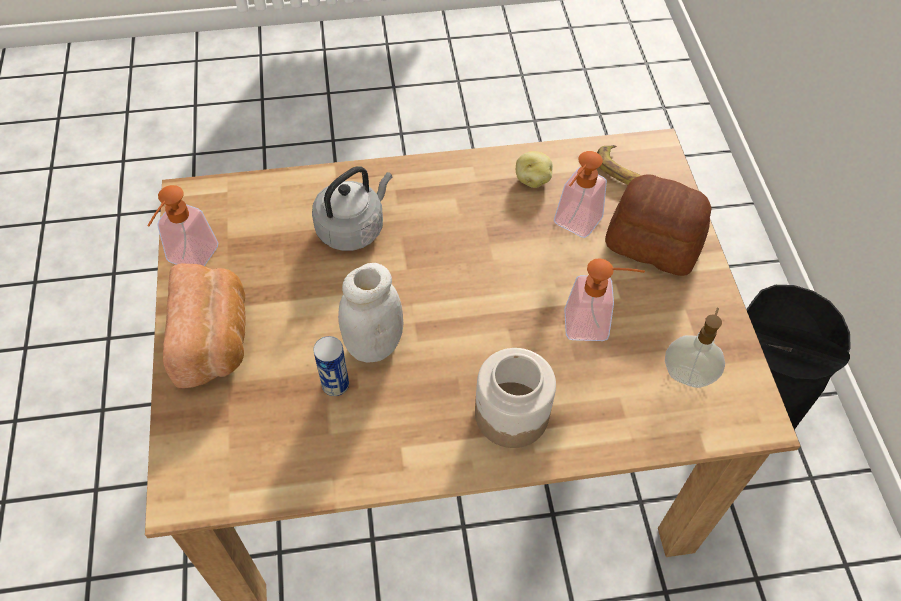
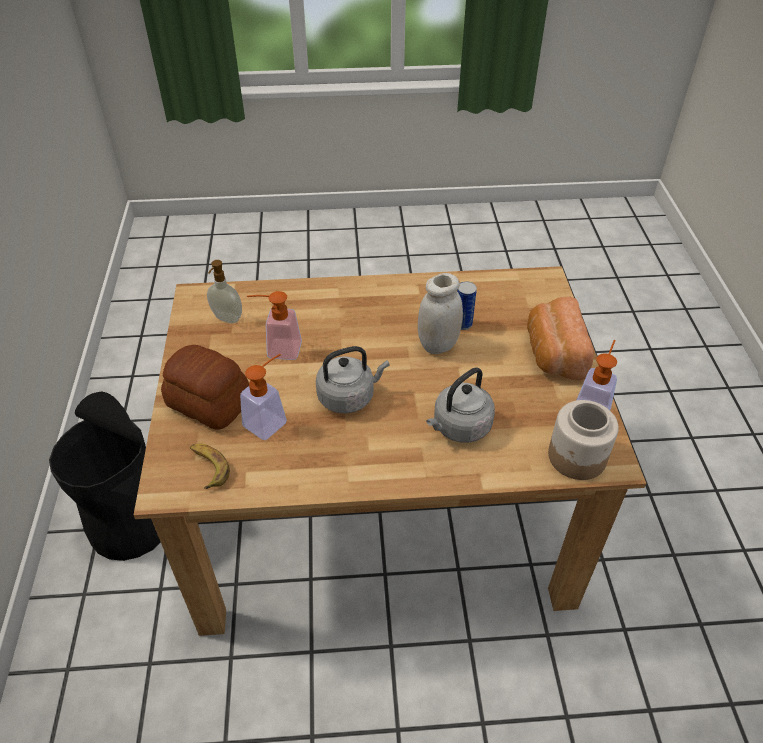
camera: 175 degrees left, 10 degrees down
jar [475,348,556,448] -> jar moved to [548,400,619,480]
potato [516,151,553,188] -> none
none -> grey kettle [316,346,389,413]

